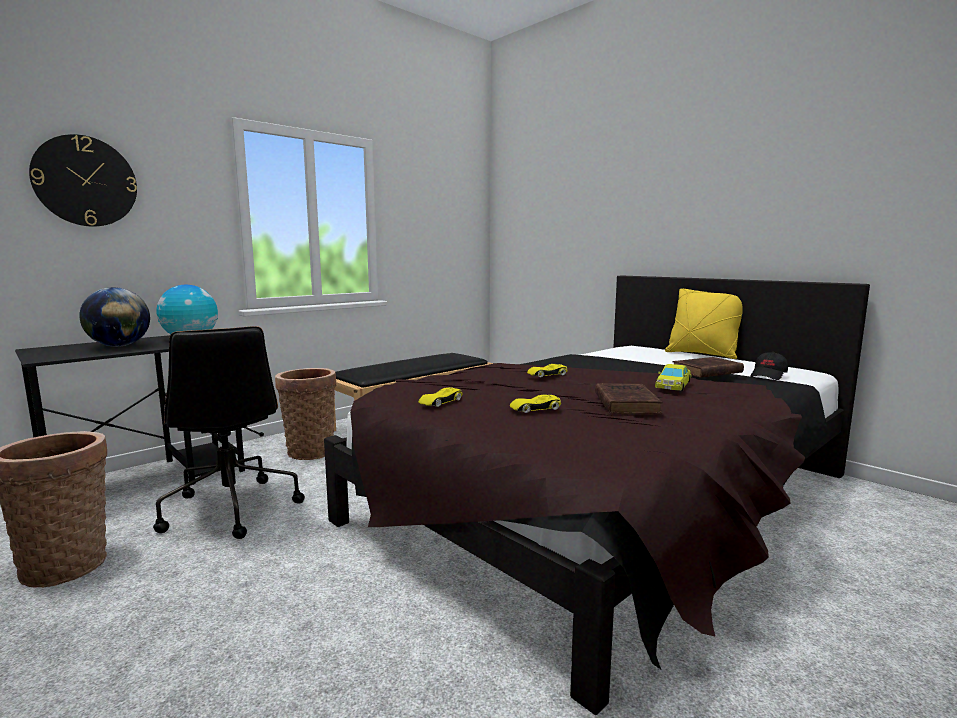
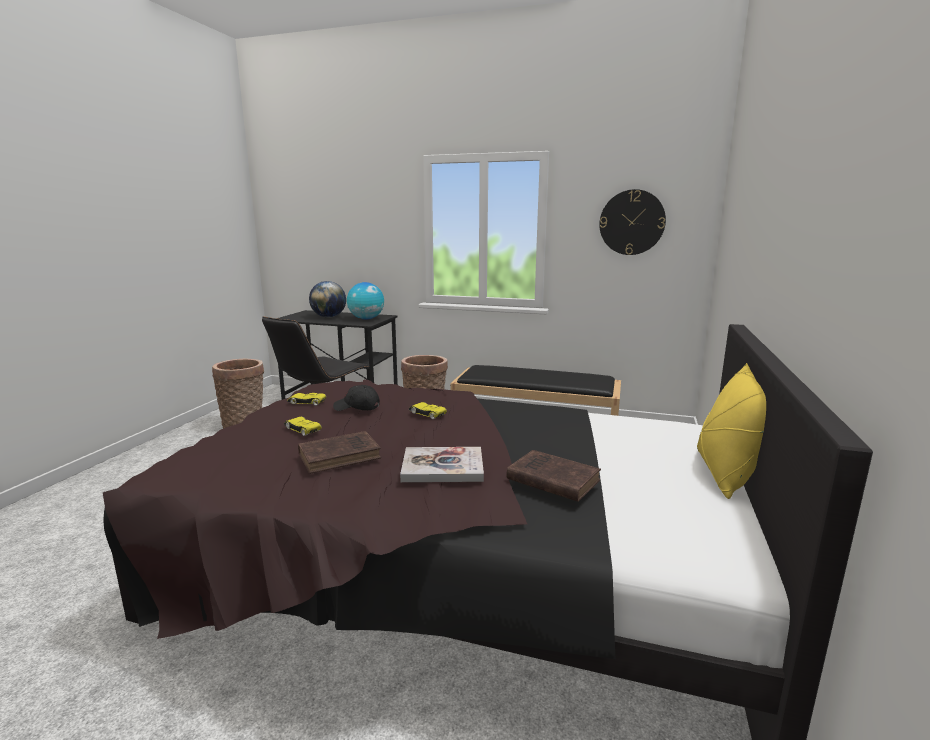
camera: 60 degrees right, 5 degrees up
wall clock [29,134,137,227] -> wall clock moved to [599,189,666,255]
yellow toy car [655,364,691,391] -> book [400,447,484,482]
black cap [751,352,788,380] -> black cap moved to [333,385,380,411]

